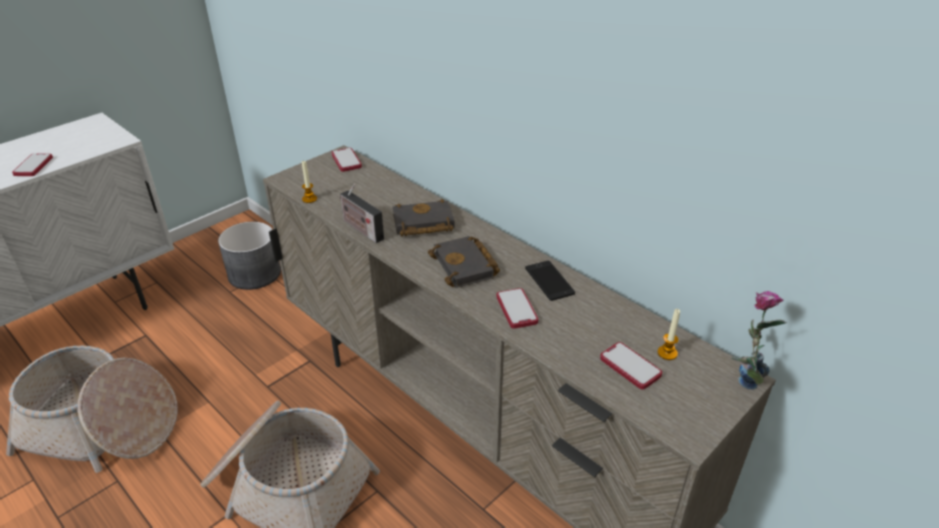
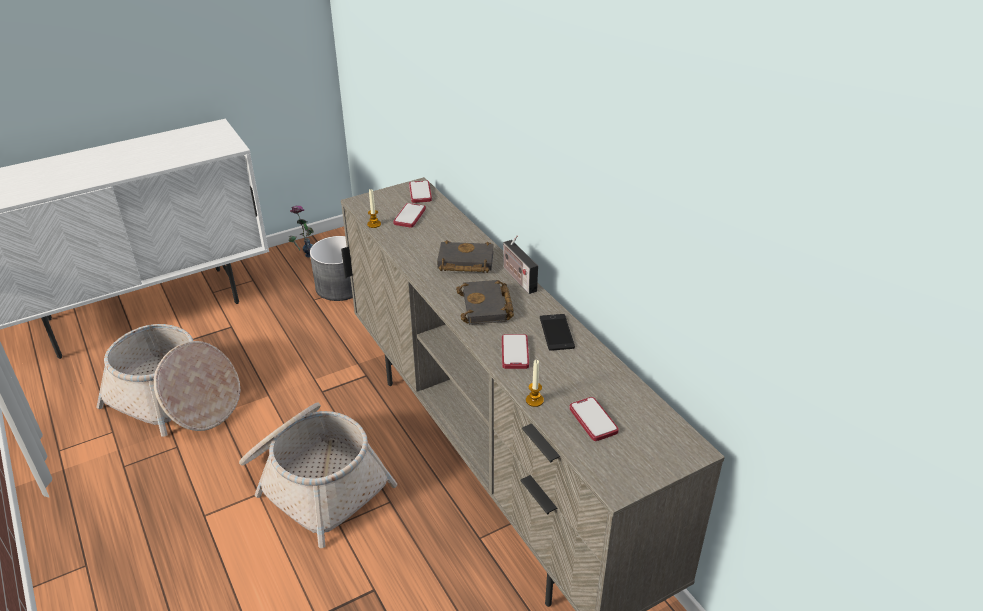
camera: 15 degrees right, 0 degrees up
phone [12,153,53,176] -> phone moved to [393,203,426,228]
radio [340,183,384,243] -> radio moved to [503,235,538,294]
candle [658,309,680,360] -> candle moved to [526,360,544,407]
vase [731,291,787,390] -> vase moved to [288,205,314,258]

